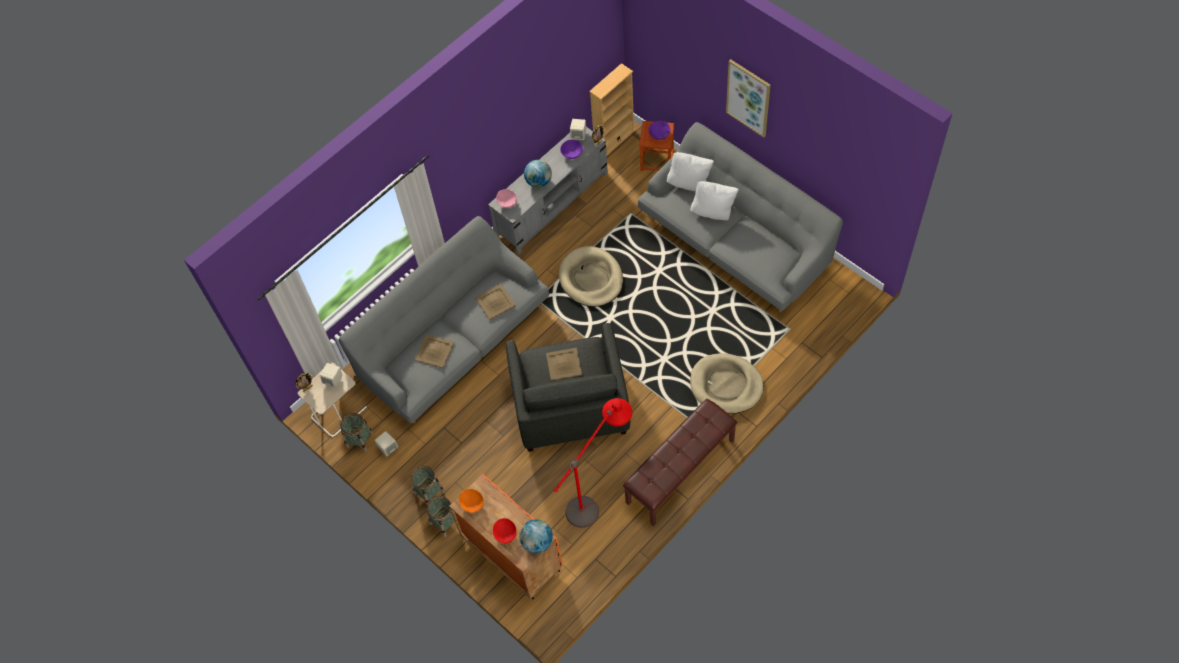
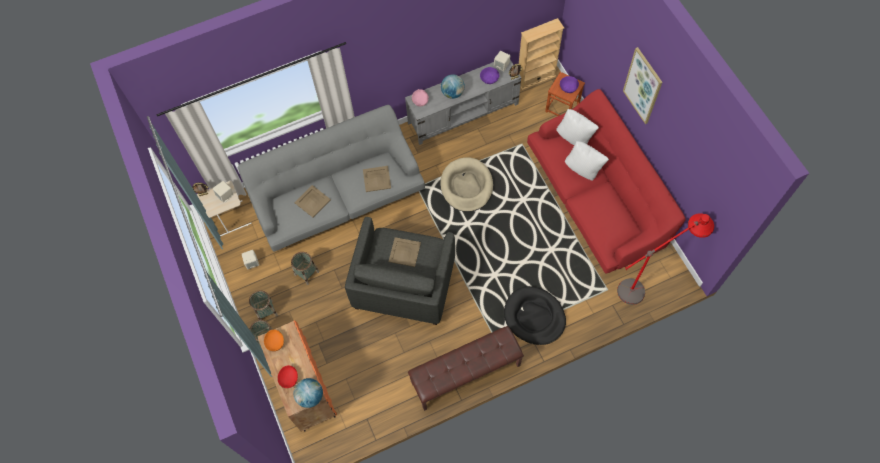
camera: 20 degrees right, 5 degrees up
basket [340,413,374,452] -> basket moved to [291,252,319,285]
red floor lamp [554,398,632,528] -> red floor lamp moved to [617,213,714,305]
grey sofa [638,122,843,312] -> red sofa [527,89,686,273]
beige dog bed [690,353,764,414] -> black dog bed [504,286,566,345]

